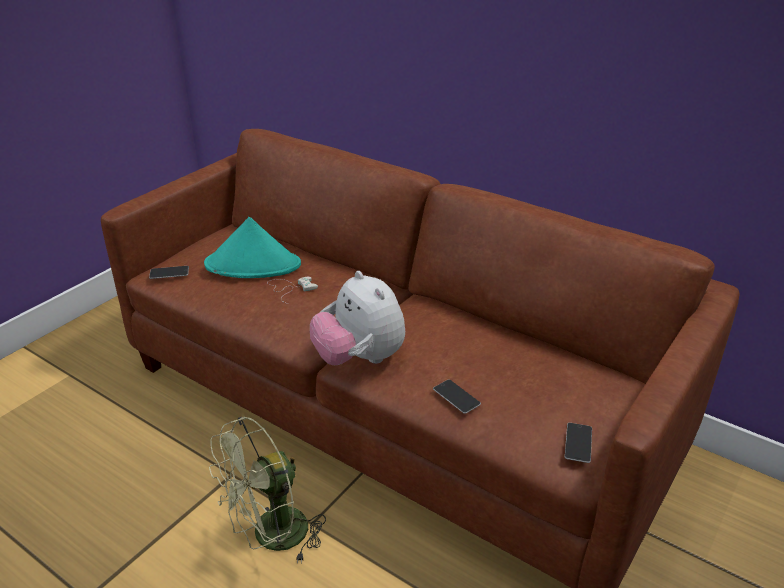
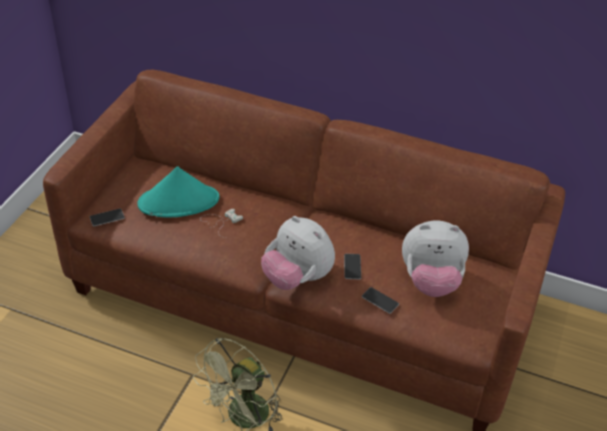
camera: 15 degrees left, 10 degrees up
phone [565,423,592,463] -> phone moved to [344,254,361,279]
none -> plush toy [402,220,469,297]

